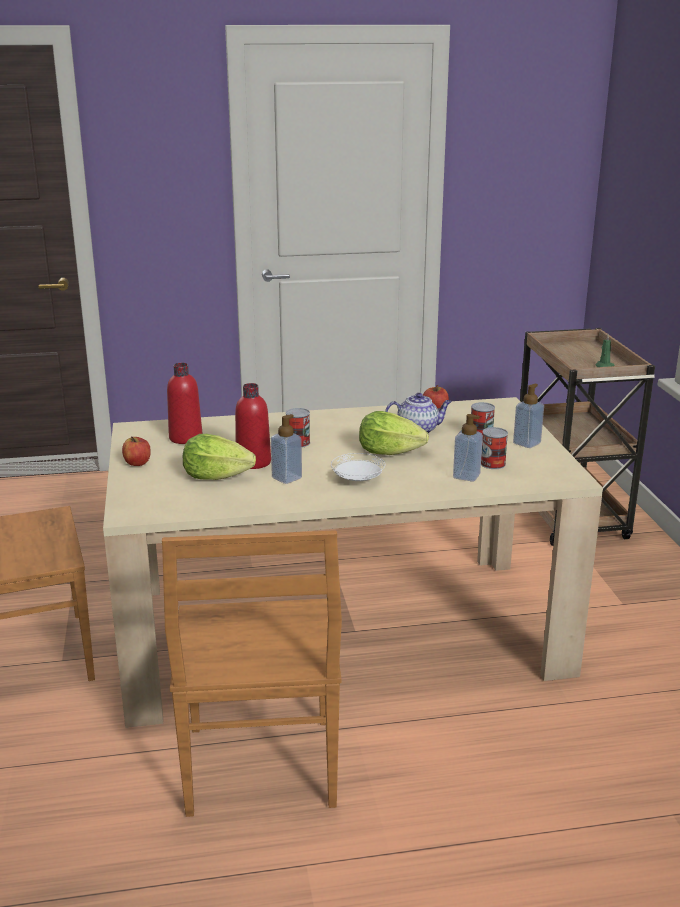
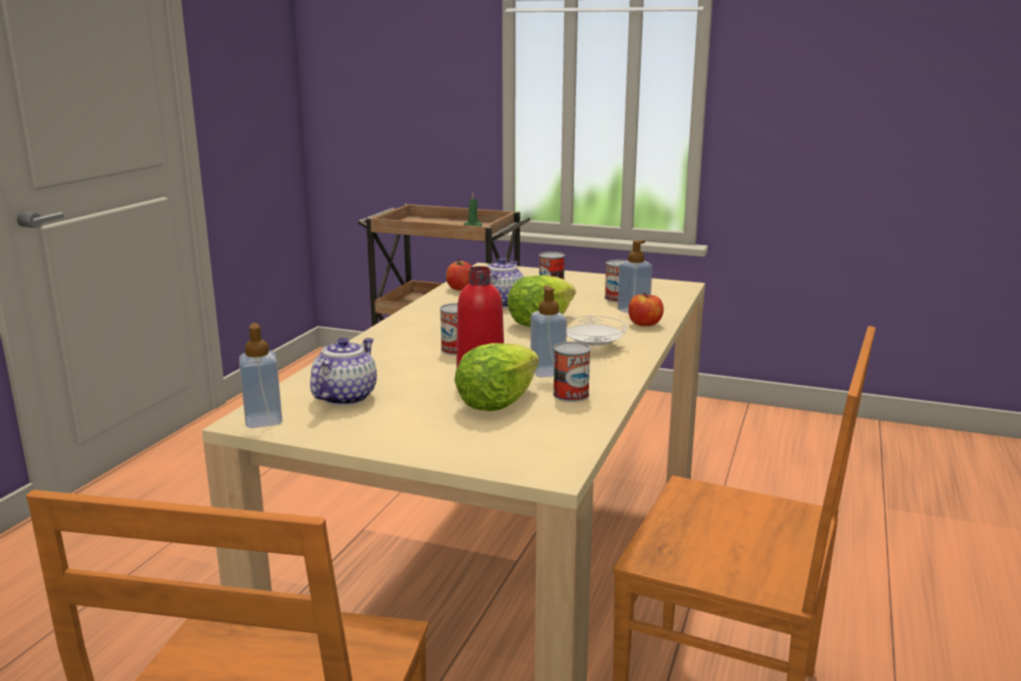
camera: 60 degrees left, 5 degrees down
apple [122,437,151,466] -> apple moved to [628,293,664,326]
red bottle [167,363,202,444] -> teapot [310,337,377,406]
soap dispenser [513,384,544,448] -> soap dispenser moved to [239,323,282,428]
none -> can [553,342,591,402]

